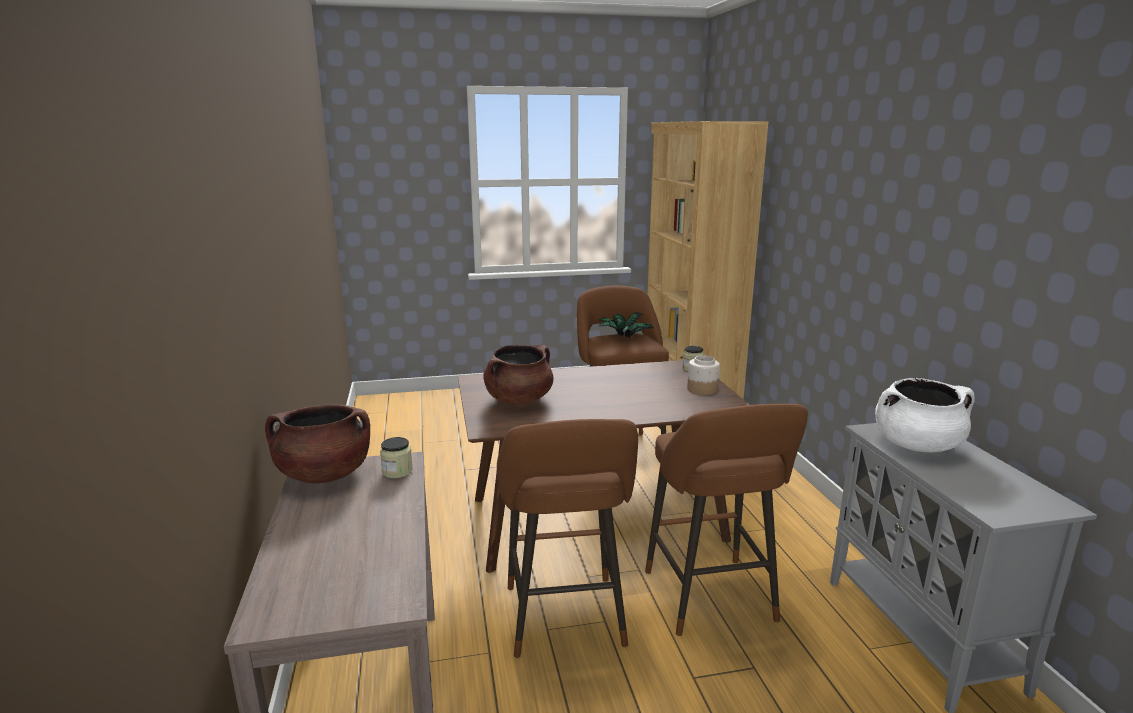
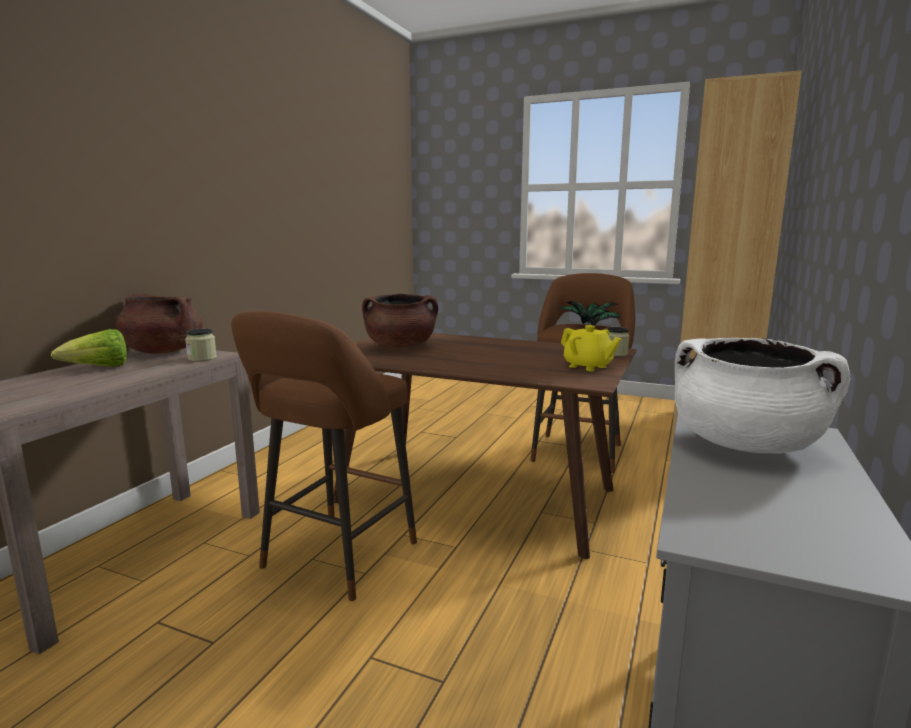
camera: 35 degrees right, 5 degrees down
brown stool [645,404,808,636] -> none
jar [687,355,720,395] -> yellow teapot [561,325,621,371]
none -> lettuce [51,329,127,367]

